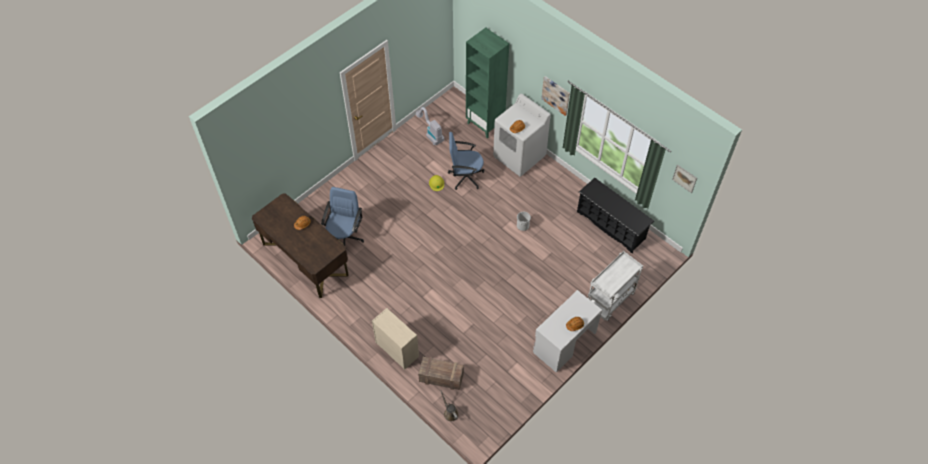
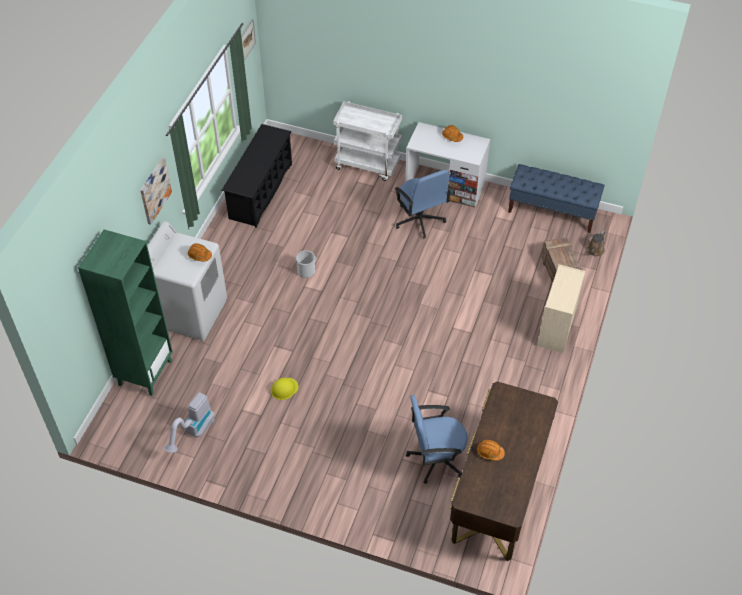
camera: 115 degrees left, 5 degrees down
blue office chair [448,132,484,190] -> blue office chair moved to [394,170,452,238]
none -> blue bench [508,164,605,233]

